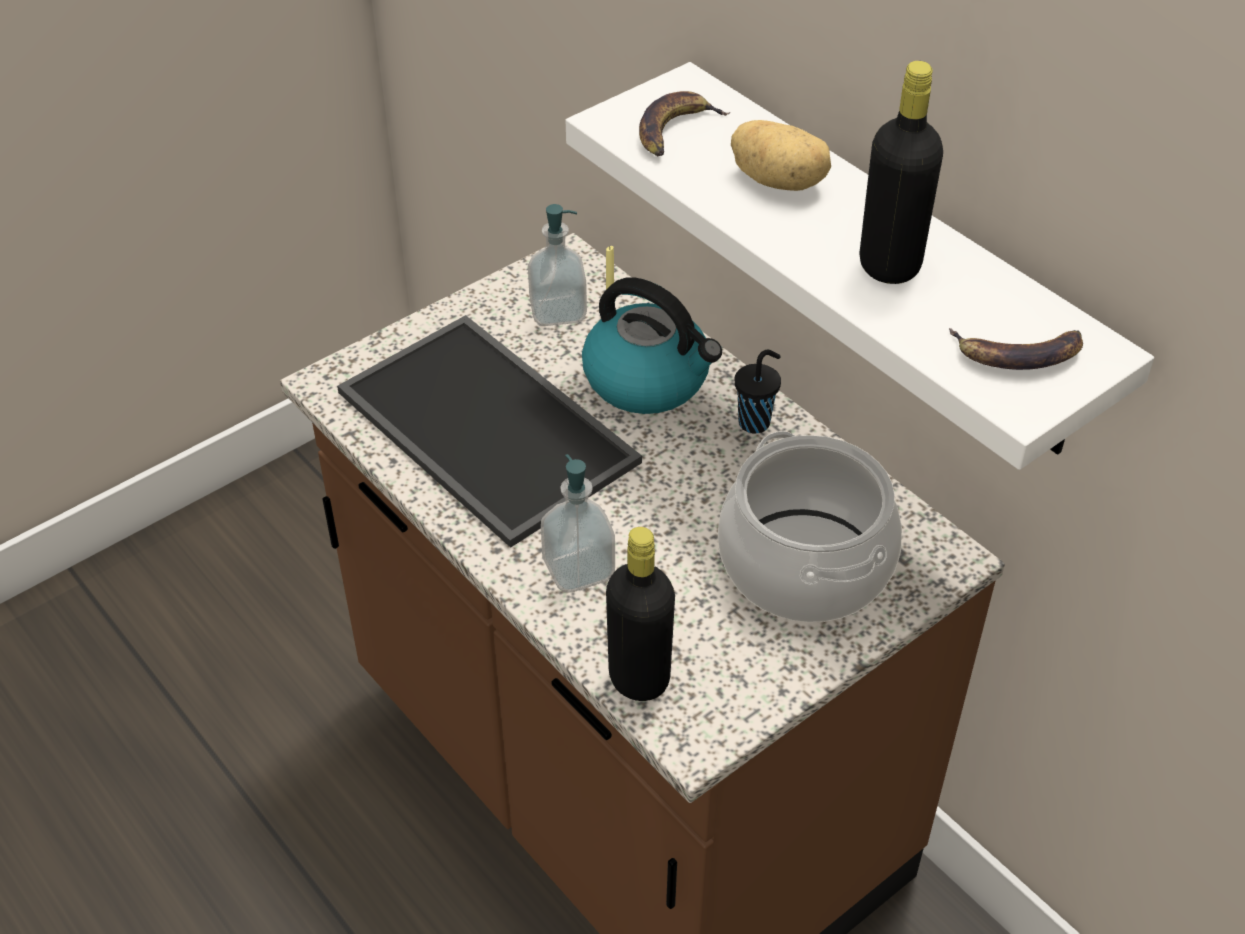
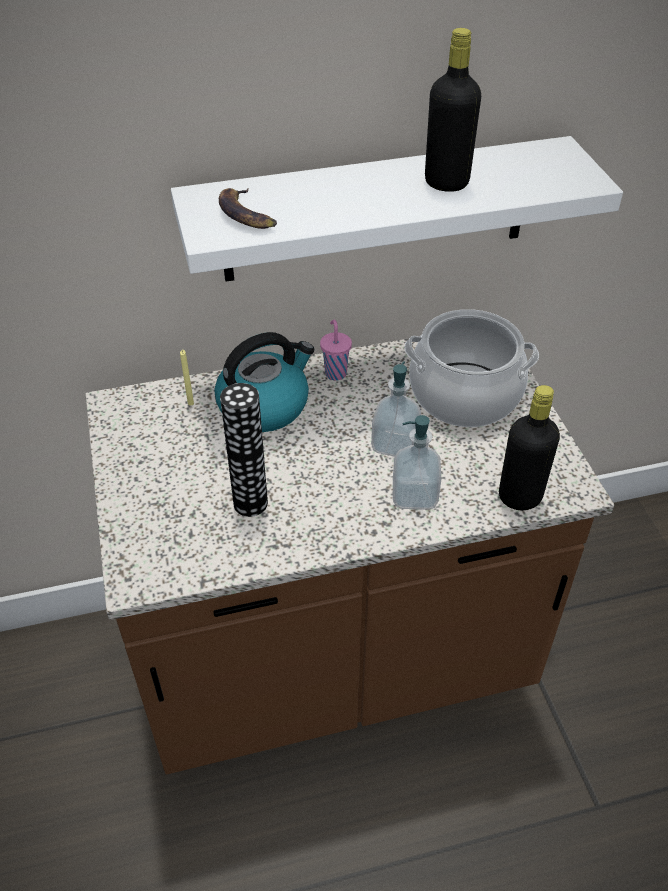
camera: 65 degrees left, 0 degrees up
tray [337,315,642,548] -> vase [220,383,268,517]
soap dispenser [528,204,587,326] -> soap dispenser moved to [371,361,421,457]
potato [731,120,831,191] -> none
black cup [735,350,781,433] -> pink cup [320,320,352,381]
banana [949,328,1083,370] -> none

